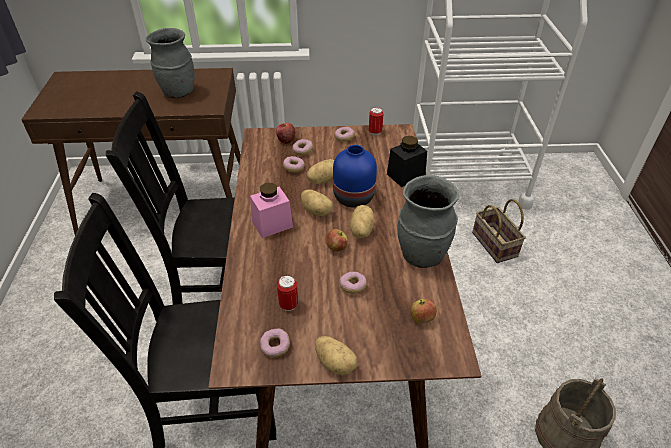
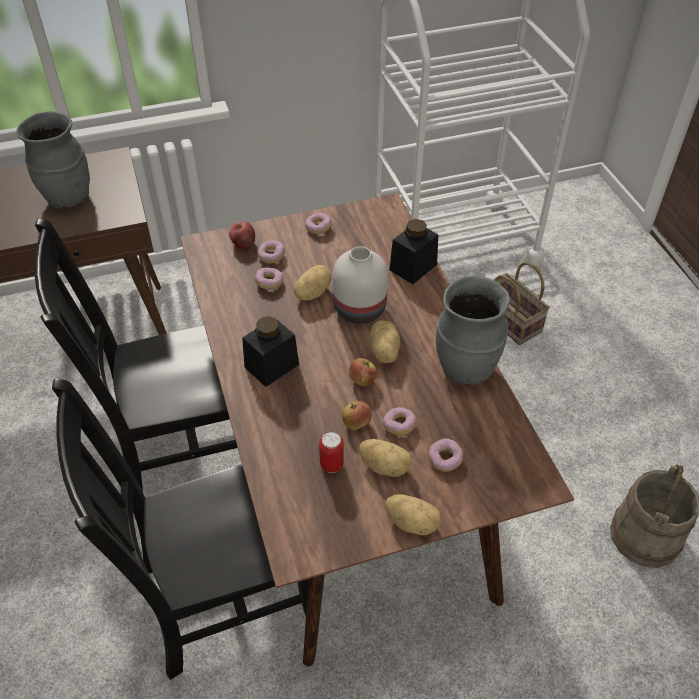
camera: 15 degrees left, 5 degrees up
pink jar [250,183,293,238] -> black jar [242,316,299,387]
donut [260,328,290,357] -> donut moved to [428,439,463,472]
potato [301,189,333,216] -> potato moved to [359,439,412,477]
blue vase [333,145,377,208] -> white vase [332,246,388,324]
can [369,107,383,135] -> none
apple [410,299,437,324] -> apple moved to [342,401,372,430]

